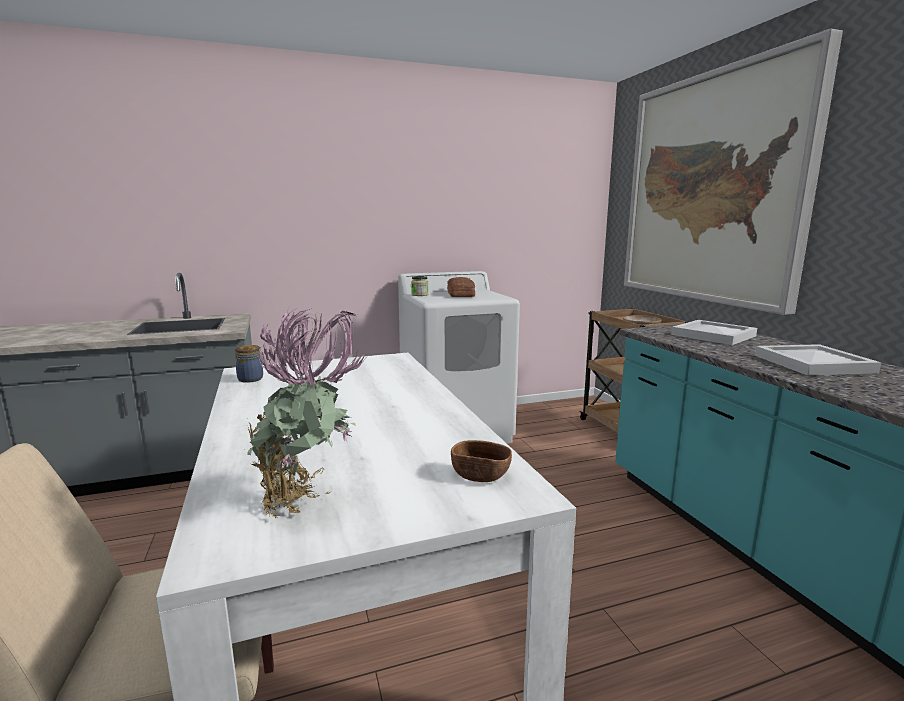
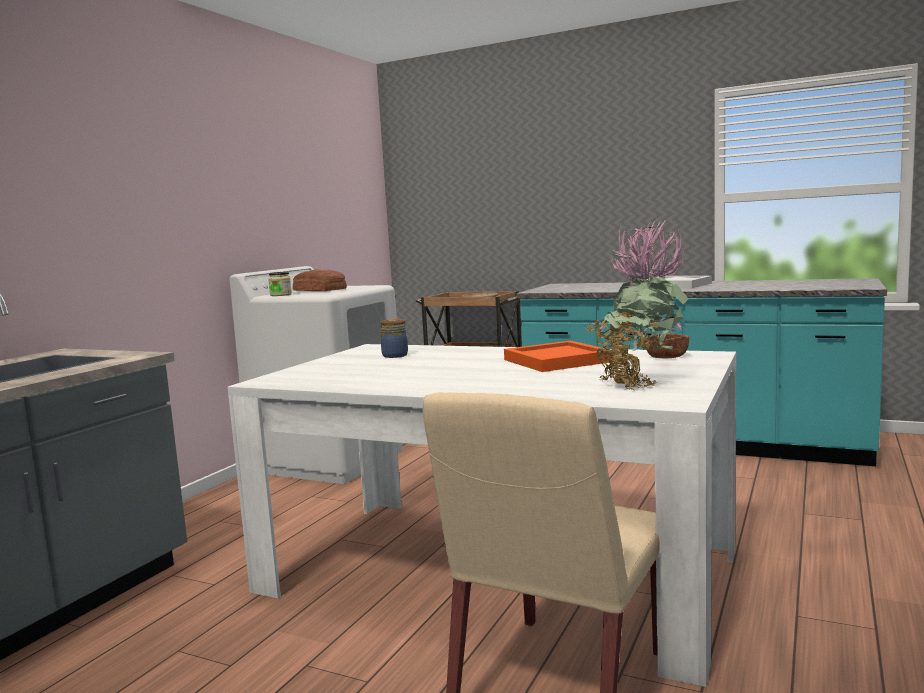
camera: 45 degrees left, 5 degrees down
jar [235,345,263,383] -> jar moved to [380,319,408,358]
picture [624,28,843,315] -> none
white tray [671,320,757,345] -> none
none -> orange tray [504,341,613,372]

